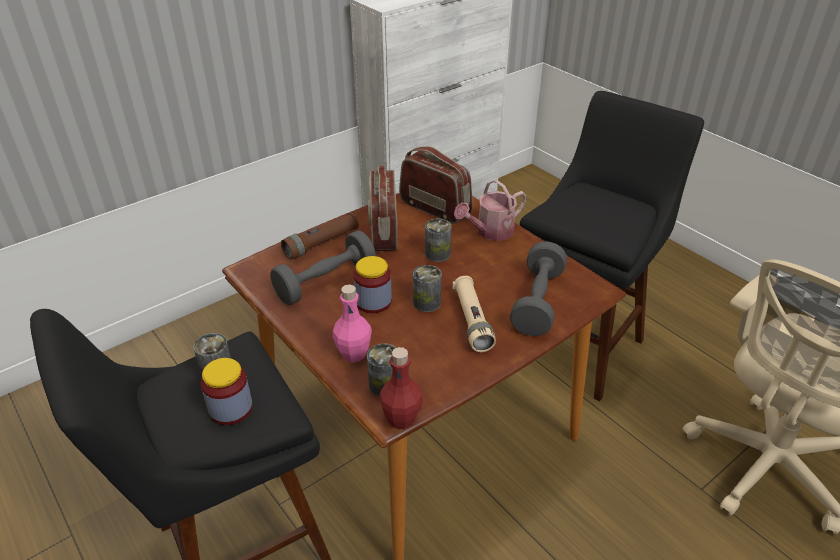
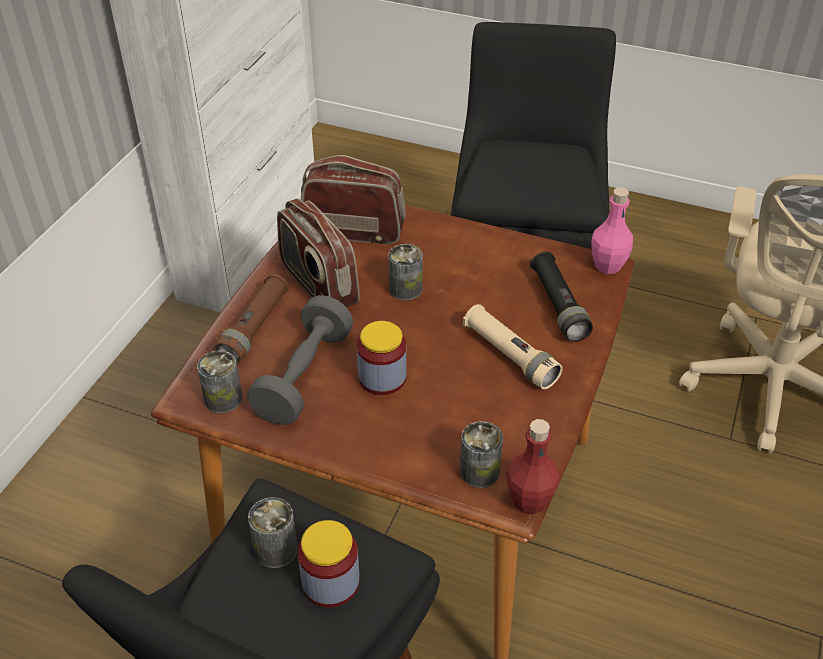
camera: 30 degrees left, 5 degrees up
pink bottle [332,284,372,363] -> pink bottle moved to [591,187,633,274]
can [413,265,442,312] -> can moved to [197,351,242,413]
watering can [454,180,527,241] -> none
grey dumbbell [510,242,567,336] -> black flashlight [530,252,593,342]

